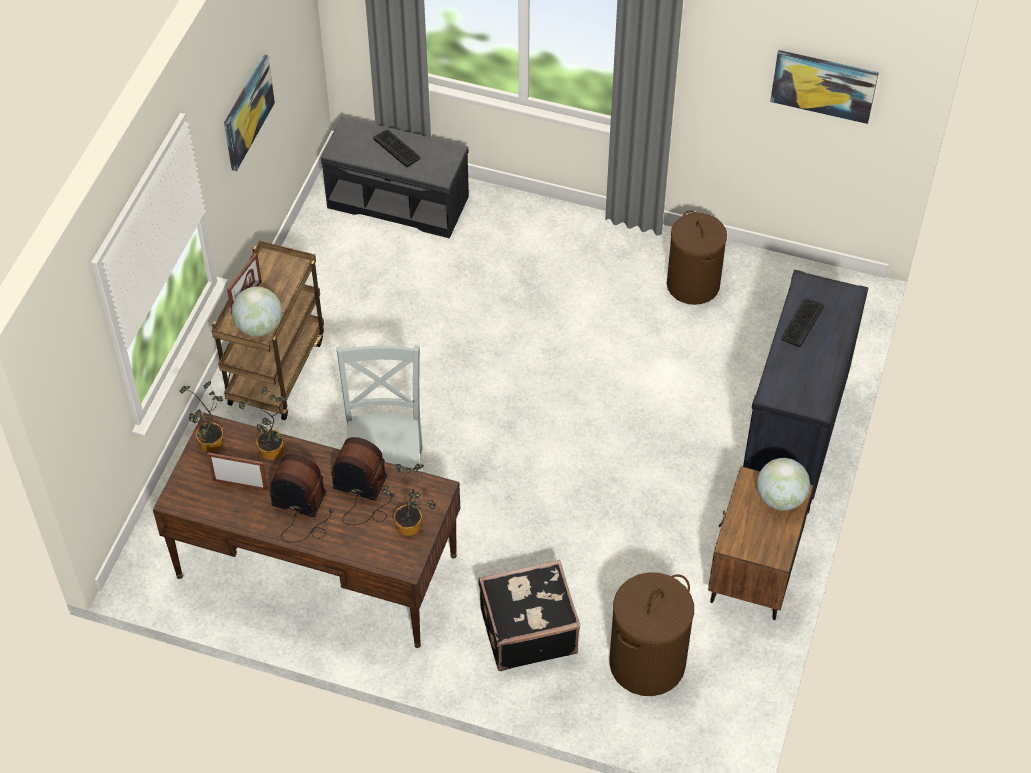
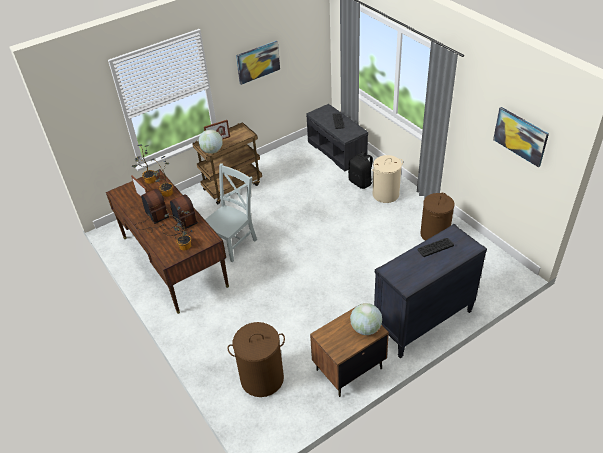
camera: 40 degrees right, 10 degrees down
black suitcase [479,560,581,671] -> none
none -> black backpack [348,151,373,189]
none -> beige laundry basket [372,155,403,203]

